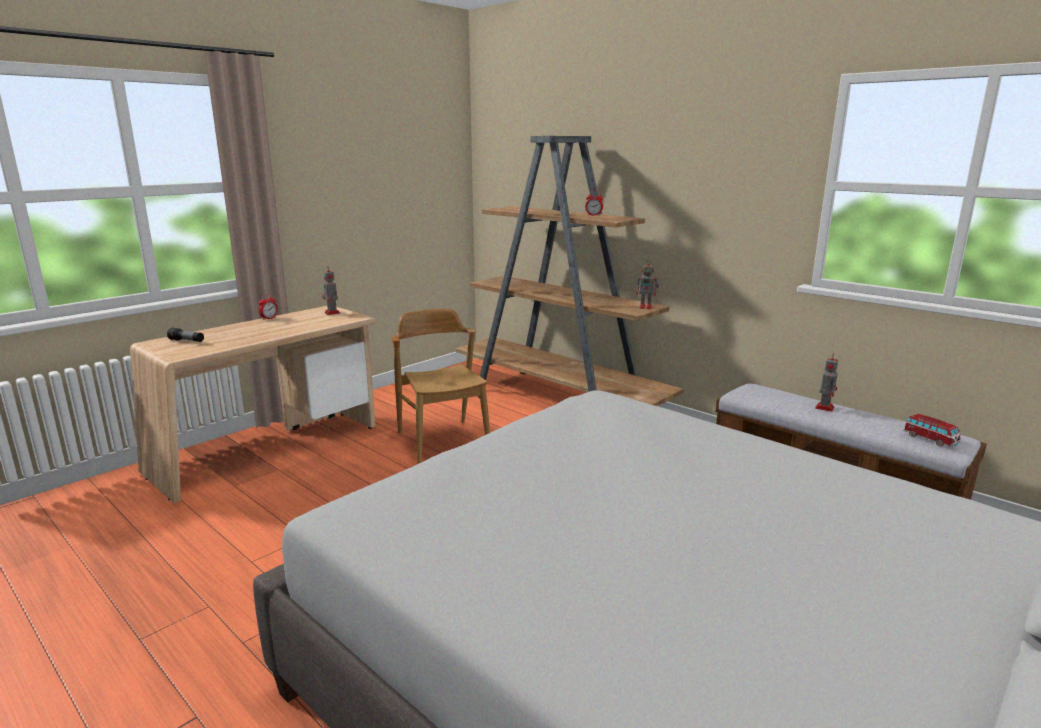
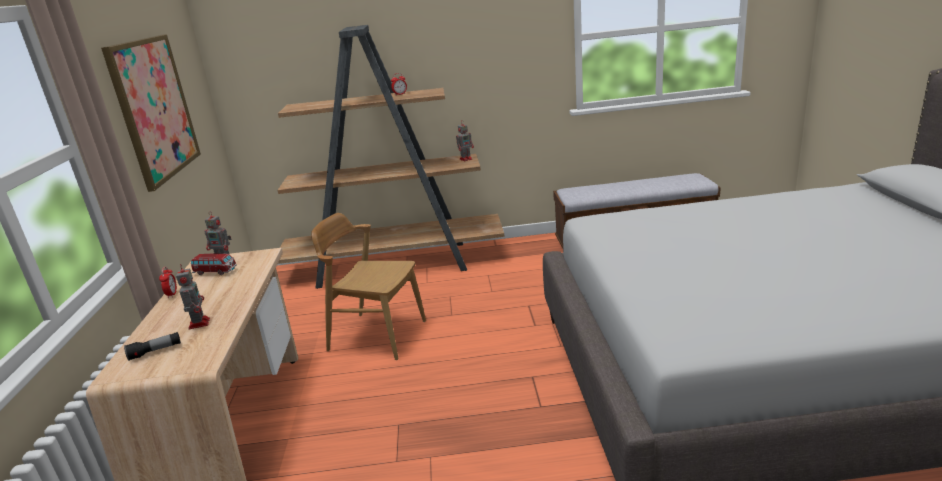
camera: 45 degrees left, 5 degrees up
toy robot [815,353,838,412] -> toy robot moved to [176,264,210,329]
toy car [903,414,961,447] -> toy car moved to [191,254,237,275]
none -> picture [101,34,201,192]

